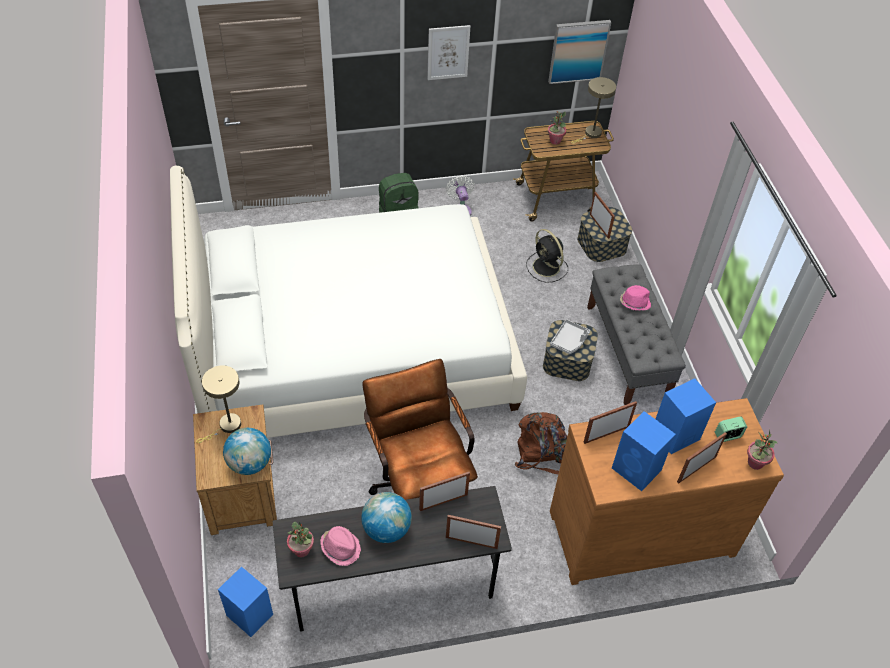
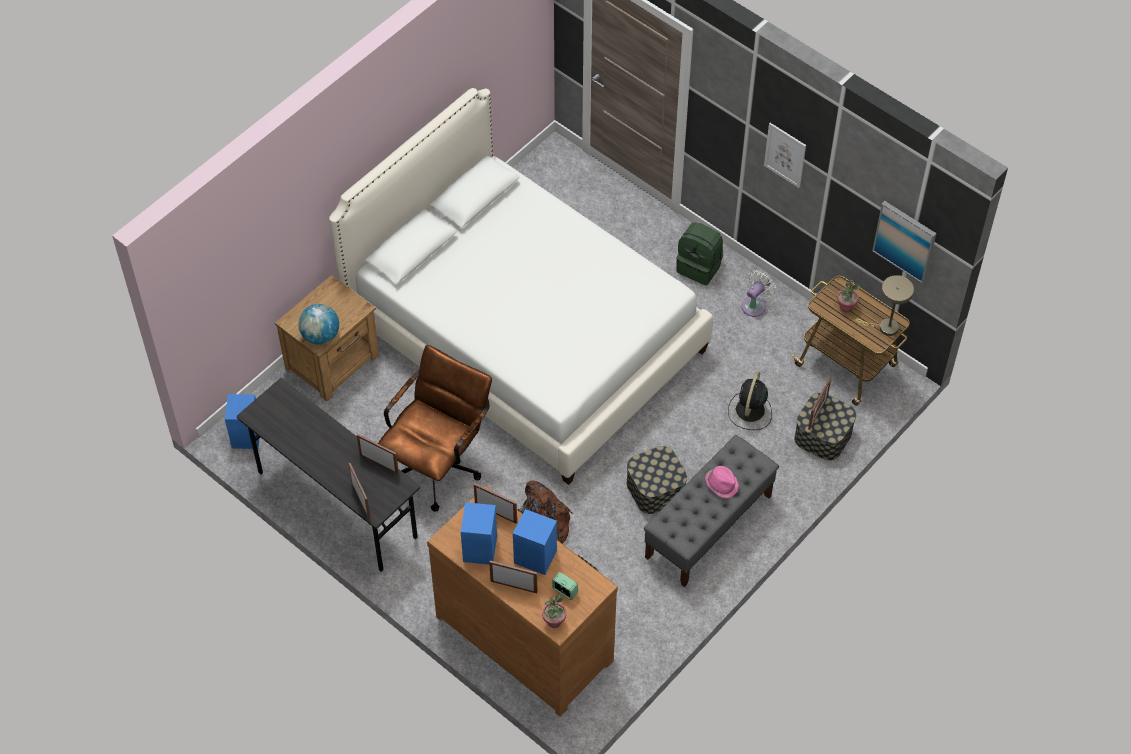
camera: 55 degrees right, 5 degrees up
beige table lamp [196,365,241,443] -> none
potted plant [287,522,314,557] -> none
pink hat [320,526,361,566] -> none
globe [361,492,412,543] -> none
grey tray [550,319,590,354] -> none

